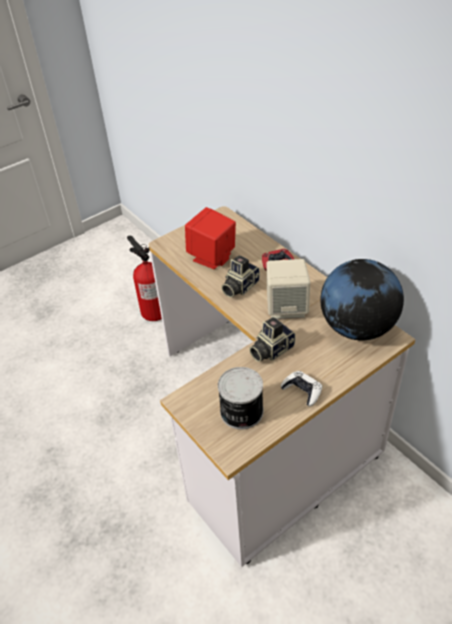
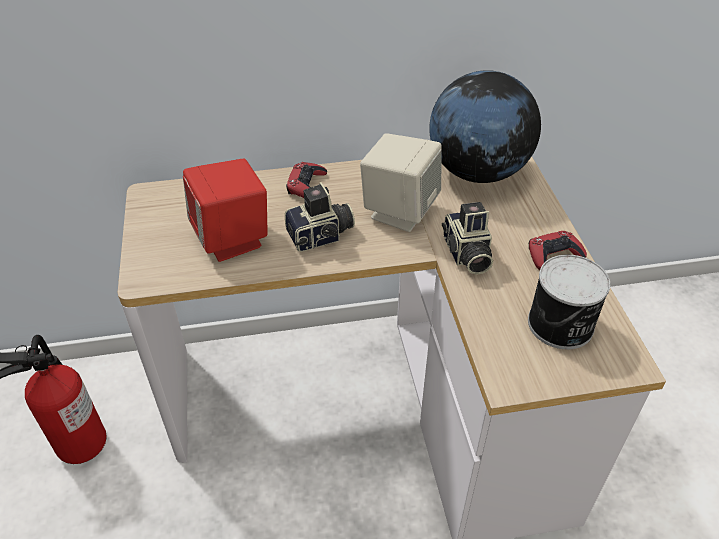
camera: 65 degrees left, 0 degrees up
camera [221,255,260,298] -> camera turned 90 degrees counterclockwise [285,182,355,252]
white game controller [281,371,322,406] -> red game controller [529,231,587,270]

